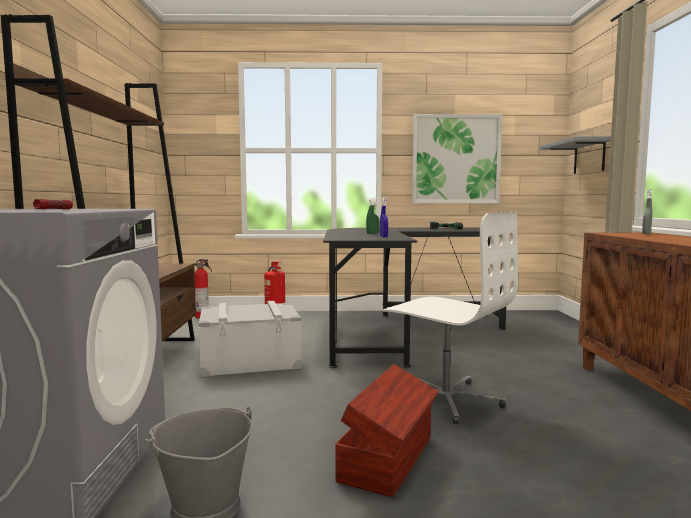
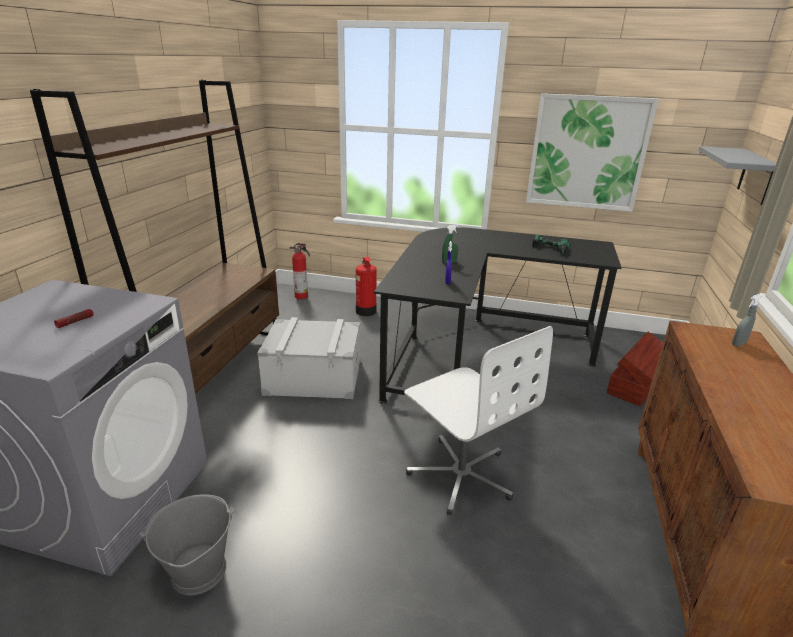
camera: 15 degrees right, 20 degrees up
brown storage box [335,364,438,497] -> brown storage box moved to [607,331,663,406]

